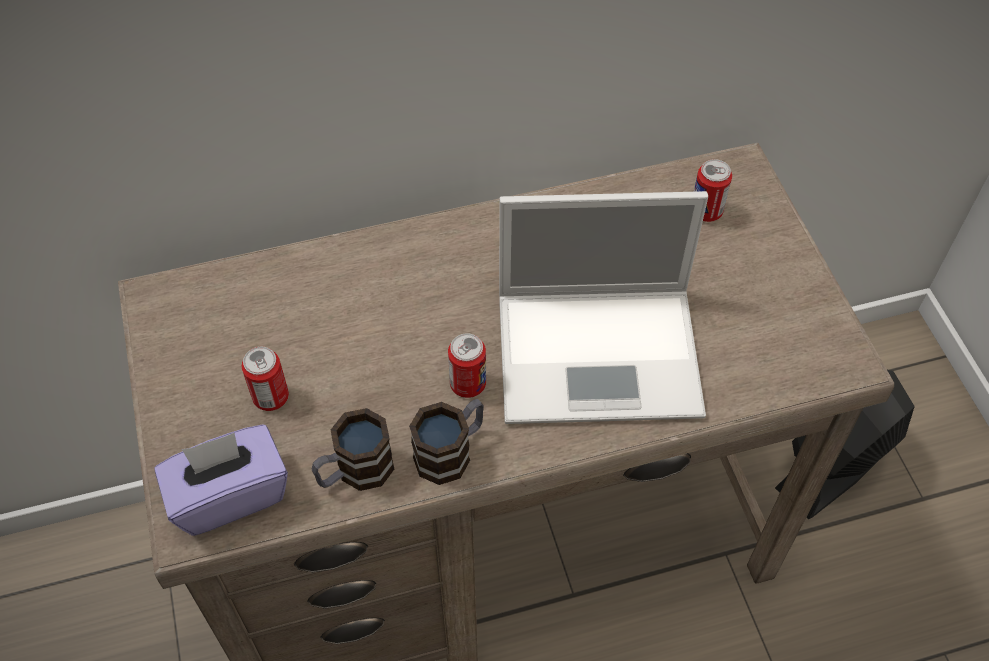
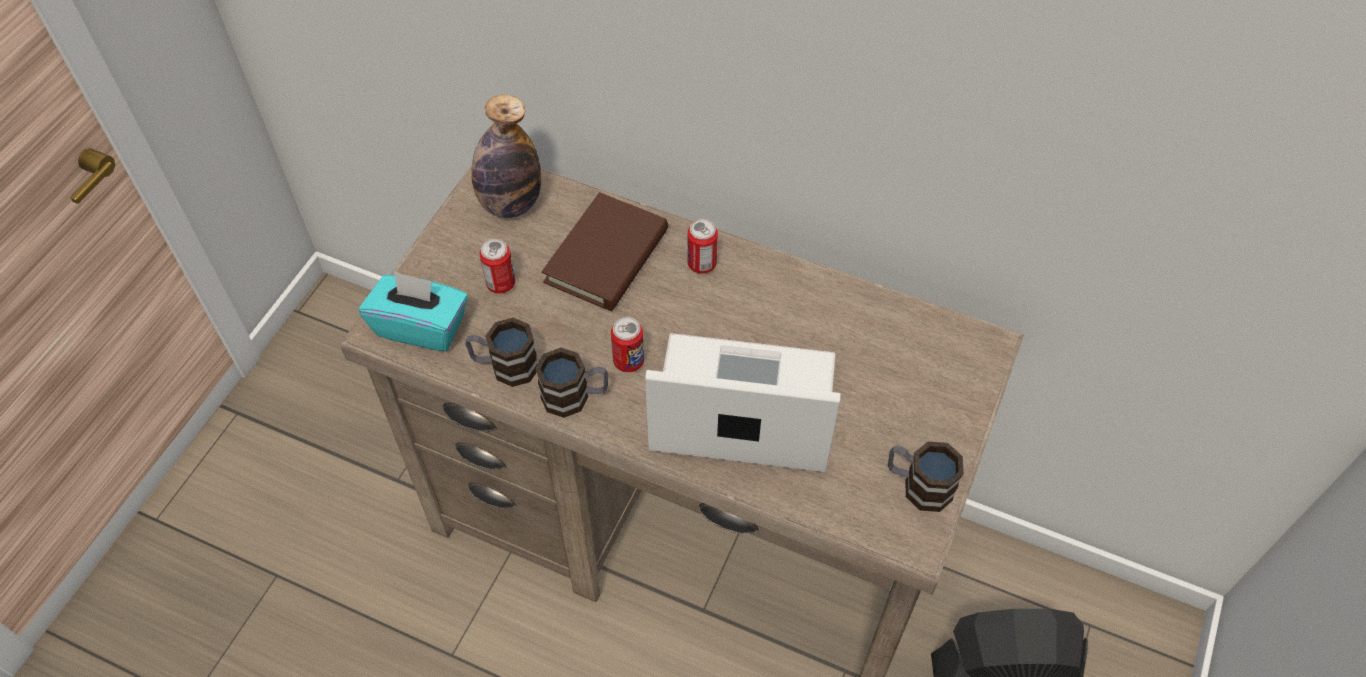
camera: 40 degrees right, 0 degrees up
purple tissue box [154,425,288,536] -> turquoise tissue box [359,271,468,352]
laptop [499,191,708,424] -> laptop turned 150 degrees clockwise [645,333,841,472]
can [694,159,732,222] -> can moved to [687,219,718,274]
none -> bottle [471,94,541,218]
none -> brown book [542,192,668,311]
none -> mug [888,442,964,512]

